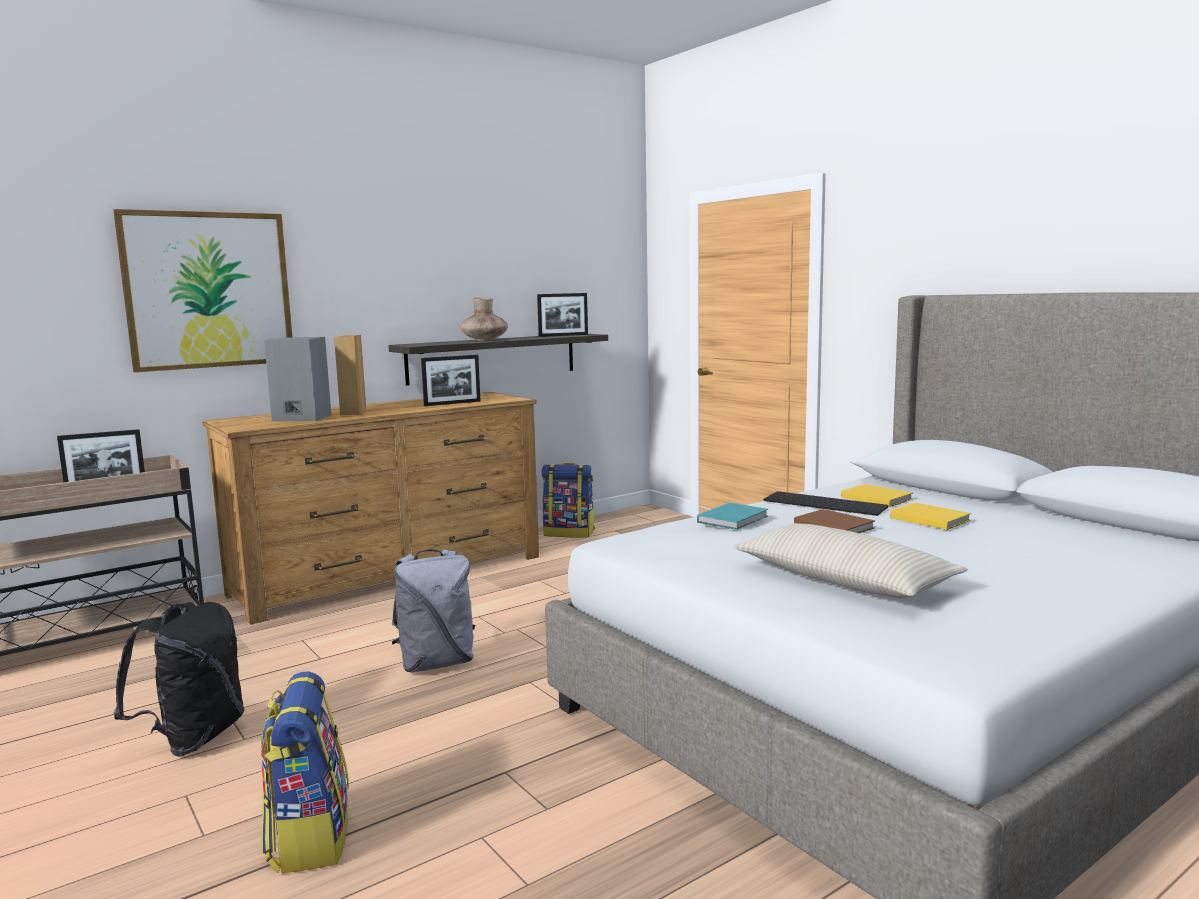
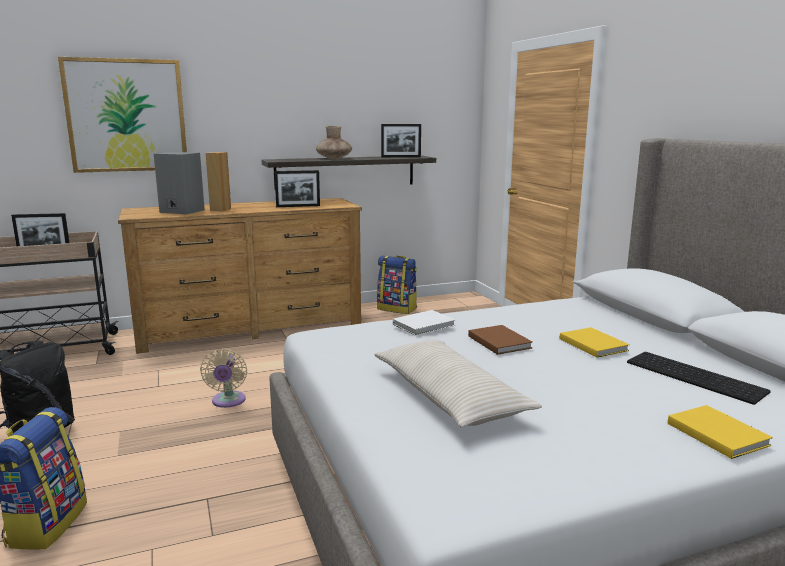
camera: 15 degrees right, 5 degrees up
grey backpack [392,549,475,672] -> beige fan [200,349,247,408]
turquoise book [697,503,768,530] -> white book [393,310,455,336]
keyboard [764,491,888,516] -> keyboard moved to [627,352,771,405]
yellow book [841,484,913,507] -> yellow book moved to [668,405,773,459]

